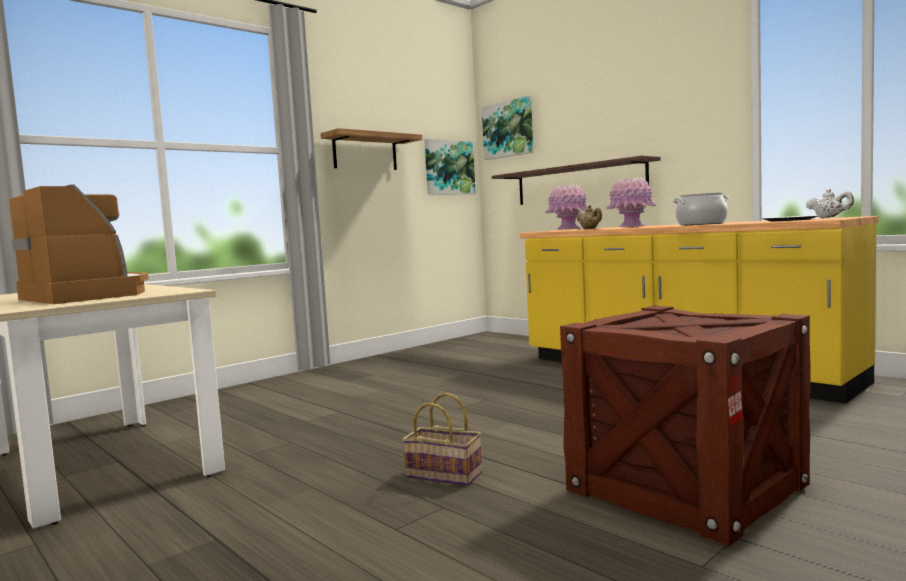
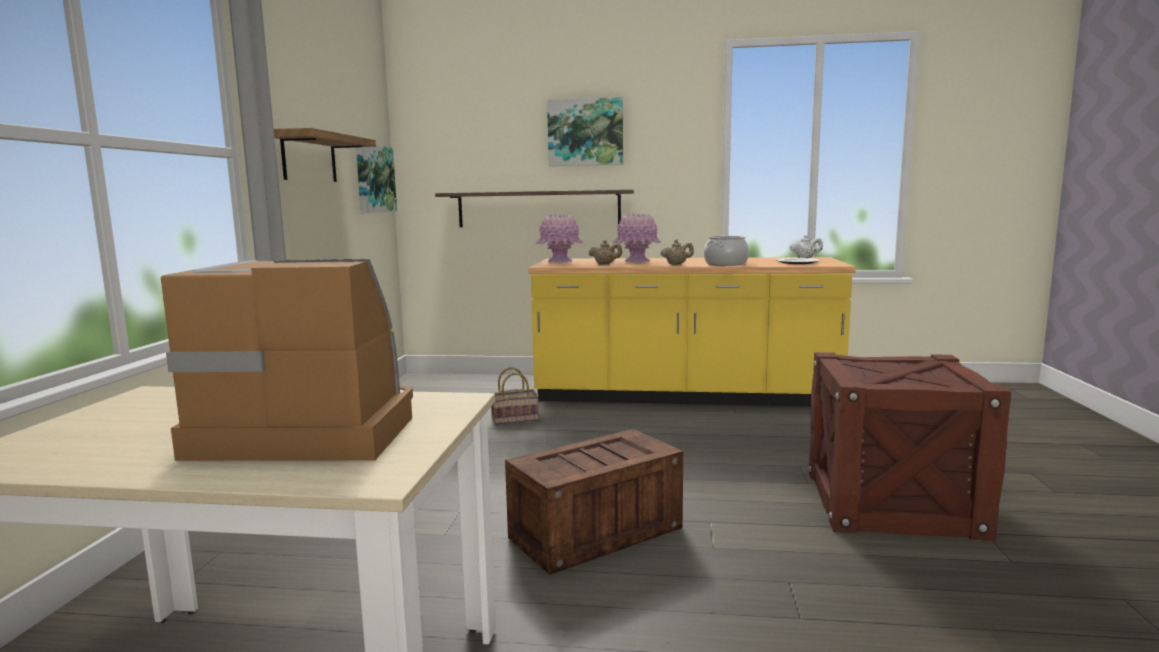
camera: 40 degrees left, 5 degrees up
basket [402,393,482,486] -> basket moved to [491,367,539,425]
picture [482,96,534,160] -> picture moved to [547,97,623,166]
none -> crate [505,429,683,575]
none -> beige teapot [661,240,694,265]

